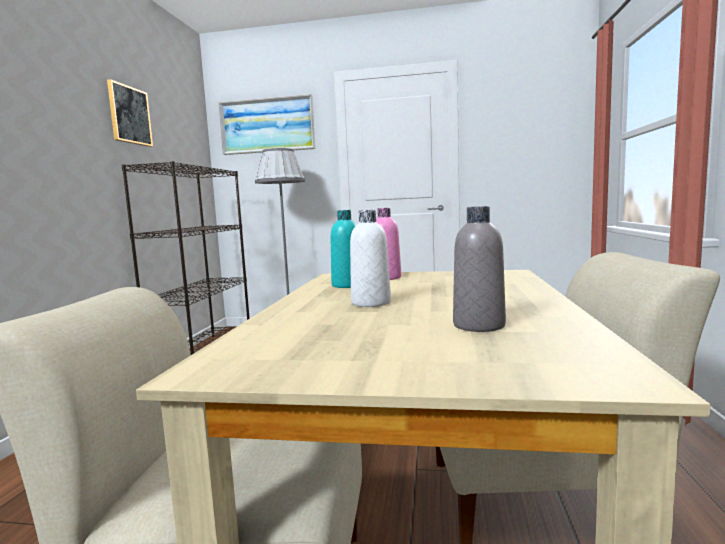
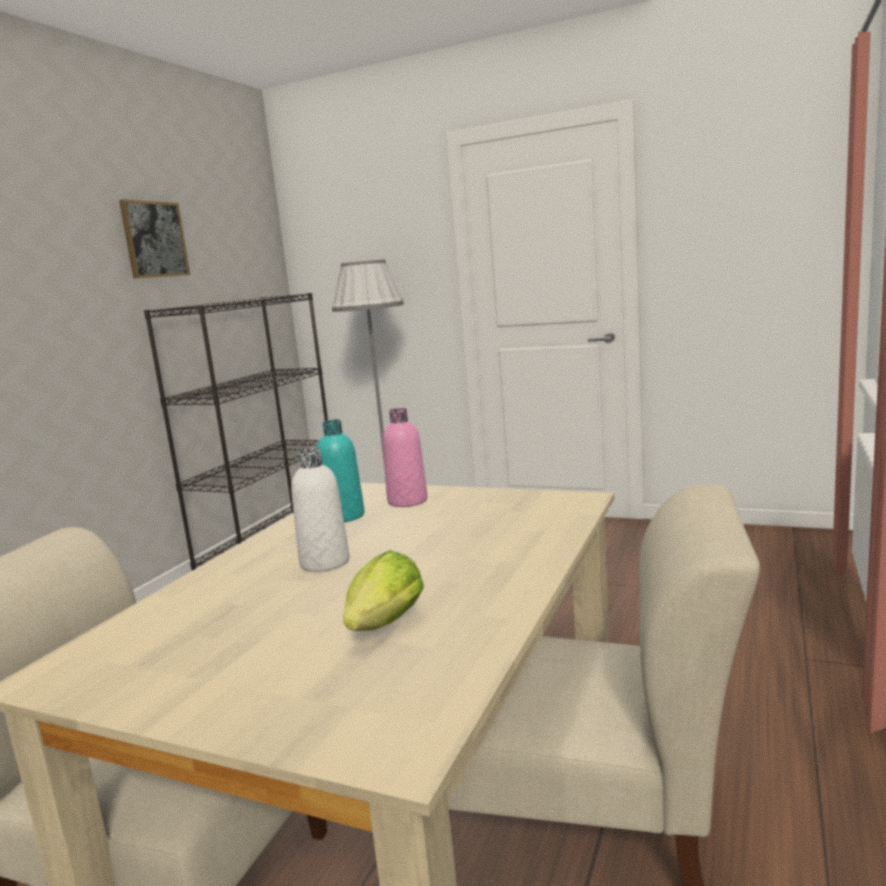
camera: 15 degrees right, 5 degrees up
picture [218,94,316,155] -> none
grey bottle [453,206,506,332] -> lettuce [343,550,424,631]

